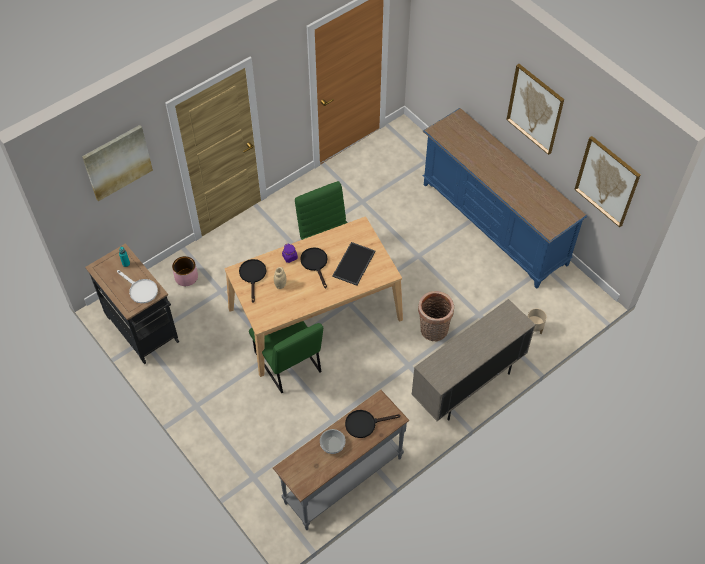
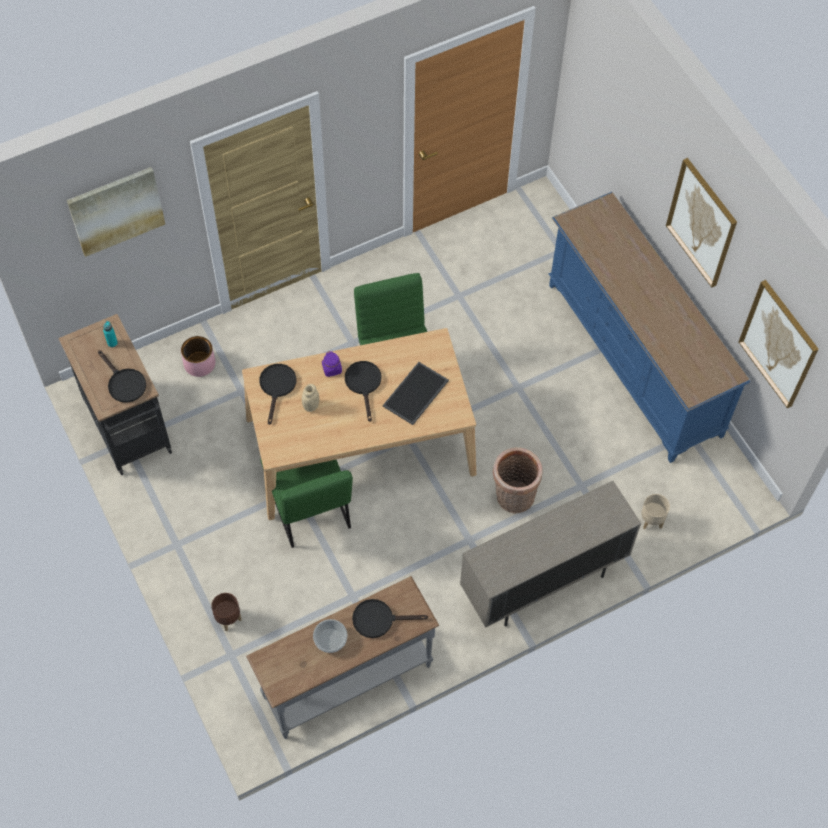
camera: 10 degrees right, 5 degrees up
white frying pan [117,270,158,303] -> black frying pan [98,350,146,403]
none -> brown planter [211,593,242,631]

